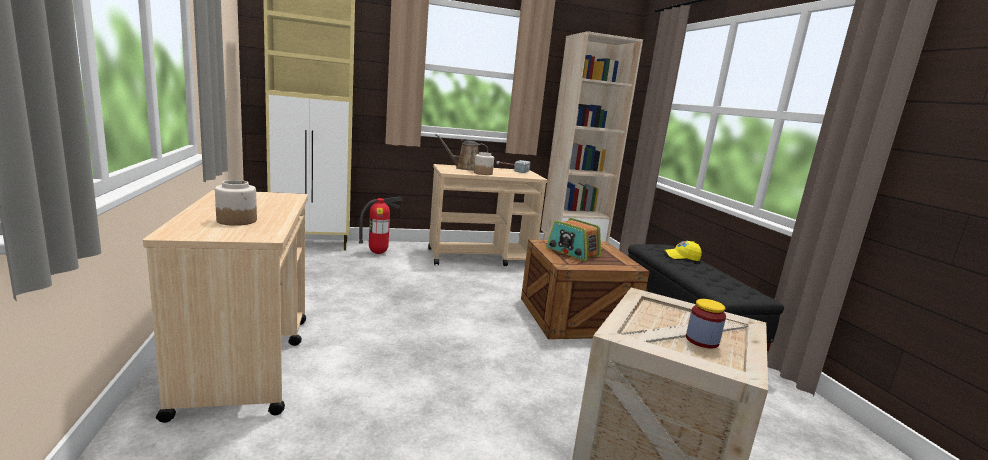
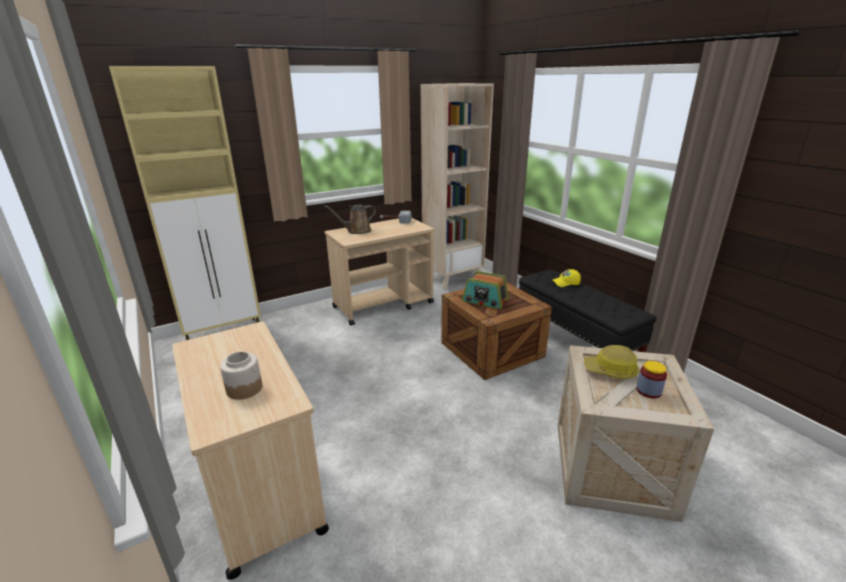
camera: 15 degrees left, 10 degrees up
fire extinguisher [359,196,403,254] -> none
jar [474,152,494,175] -> none
none -> hard hat [584,345,639,379]

